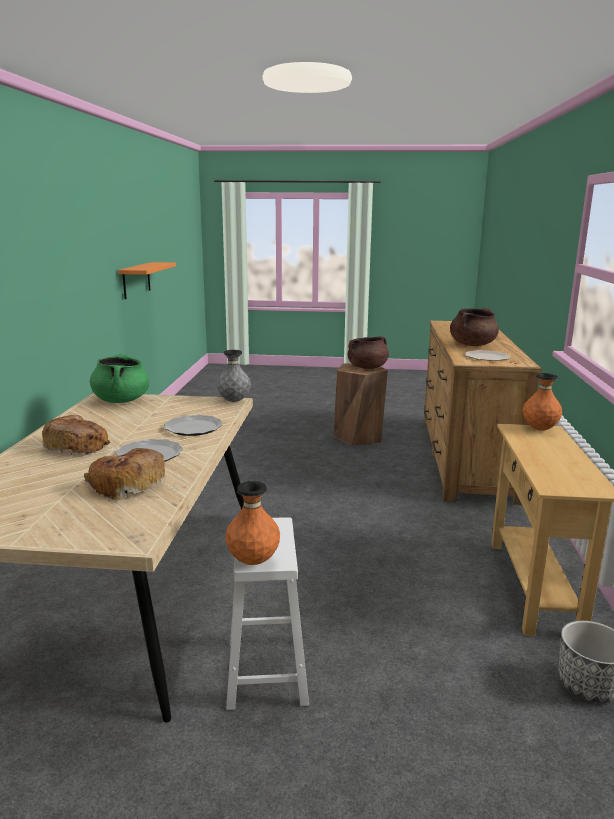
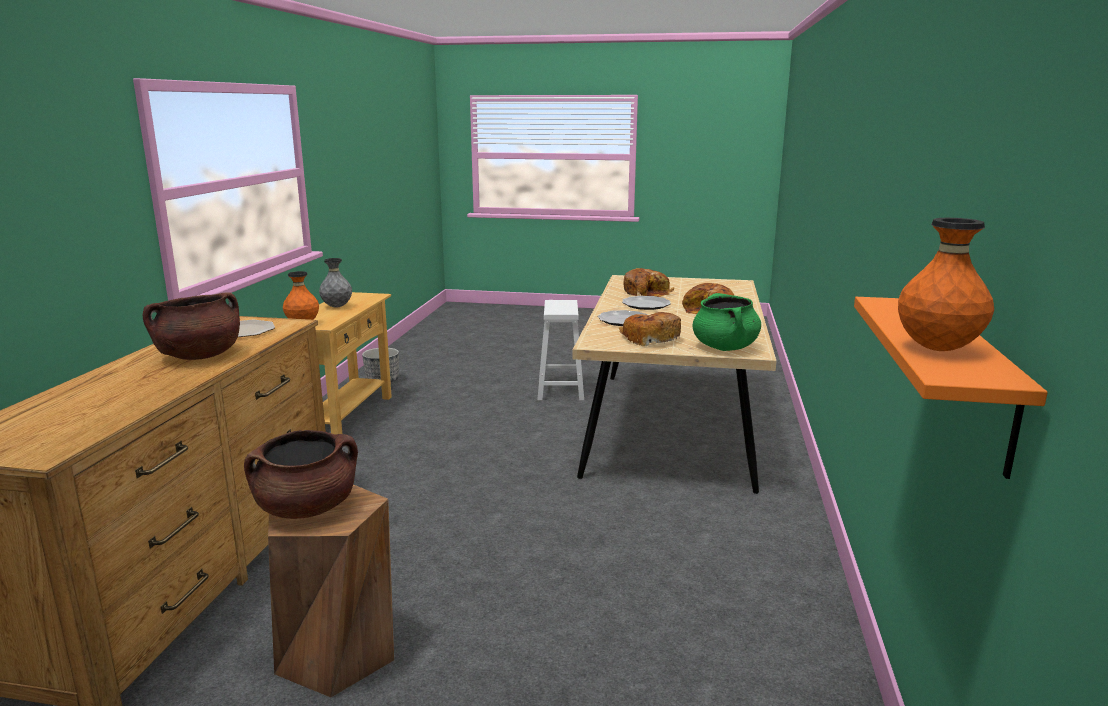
camera: 175 degrees left, 0 degrees up
grey vase [217,350,251,402] -> grey vase moved to [319,258,352,308]
orange vase [225,481,280,565] -> orange vase moved to [898,218,994,351]
none -> bread [619,312,681,346]

